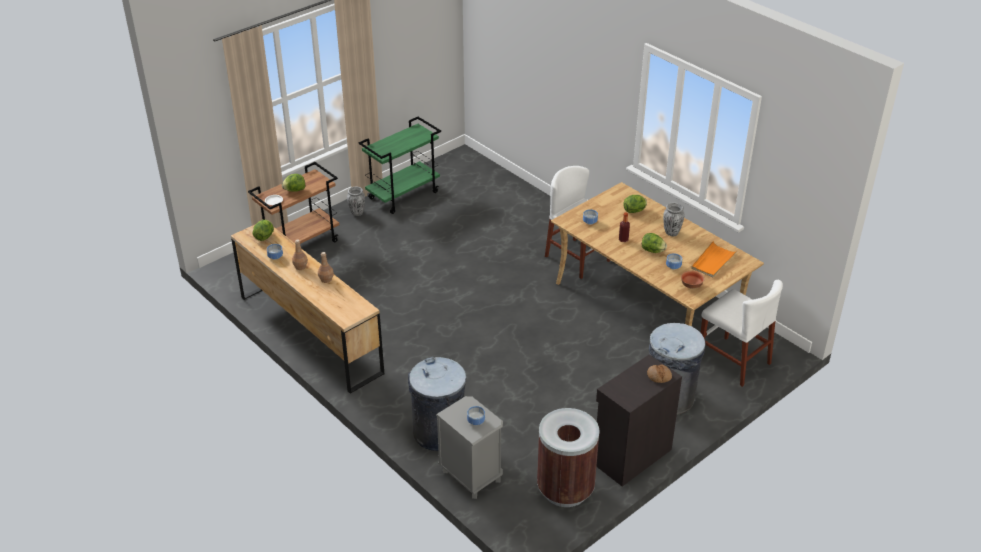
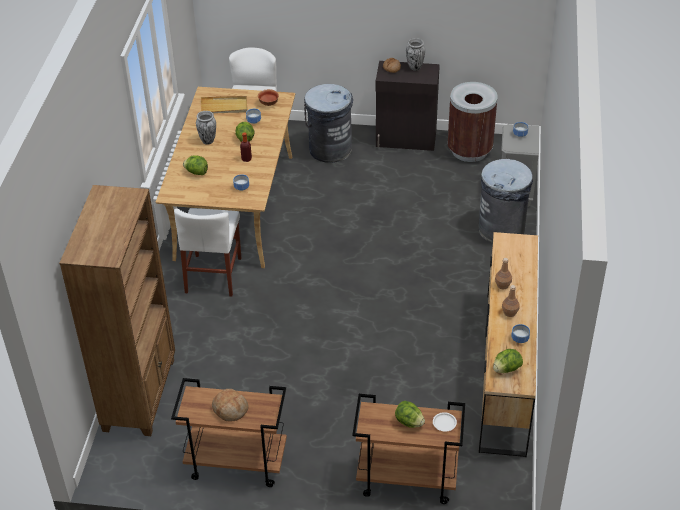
camera: 130 degrees left, 5 degrees up
vase [347,187,365,216] -> vase moved to [406,38,425,71]
green cart [359,117,441,214] -> brown cart [171,378,287,487]
orange tray [691,241,737,277] -> beige tray [201,96,247,113]
none -> brown bookcase [59,185,175,436]
none -> bread [212,389,248,422]

